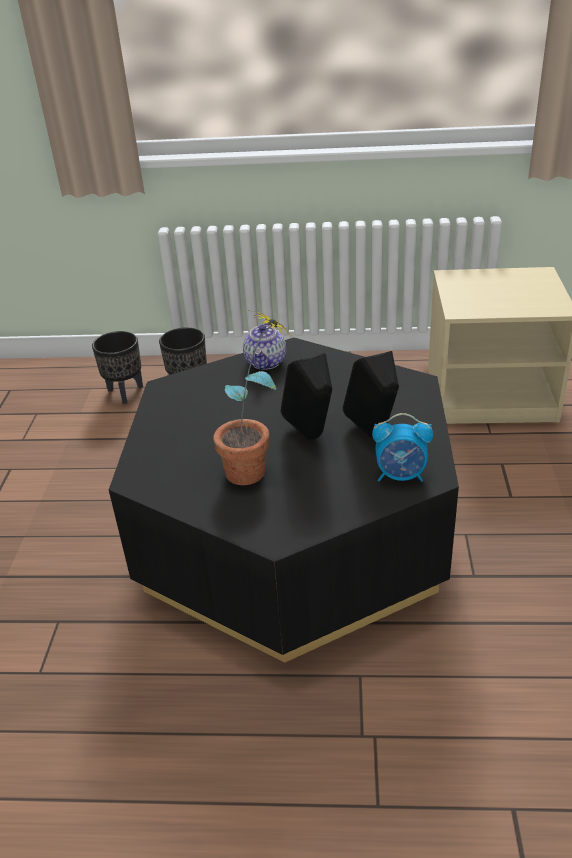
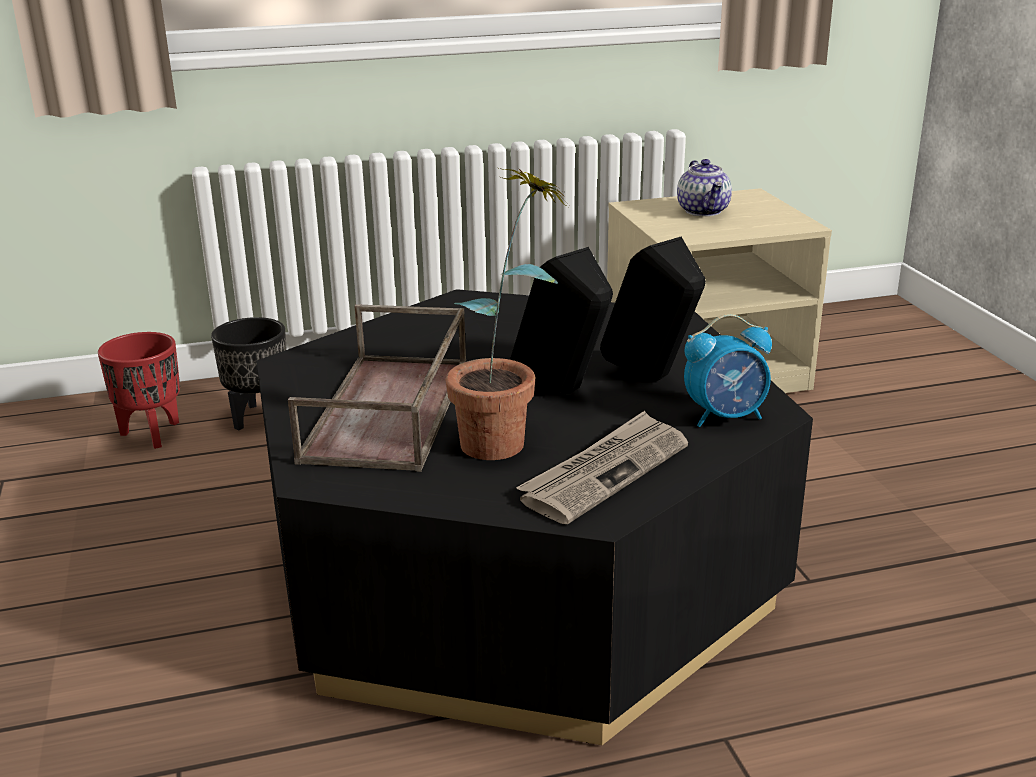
camera: 20 degrees left, 10 degrees down
black planter [92,331,143,404] -> red planter [98,332,180,449]
teapot [243,319,286,370] -> teapot moved to [677,159,732,216]
none -> brown tray [288,304,466,472]
none -> newspaper [516,411,688,524]

